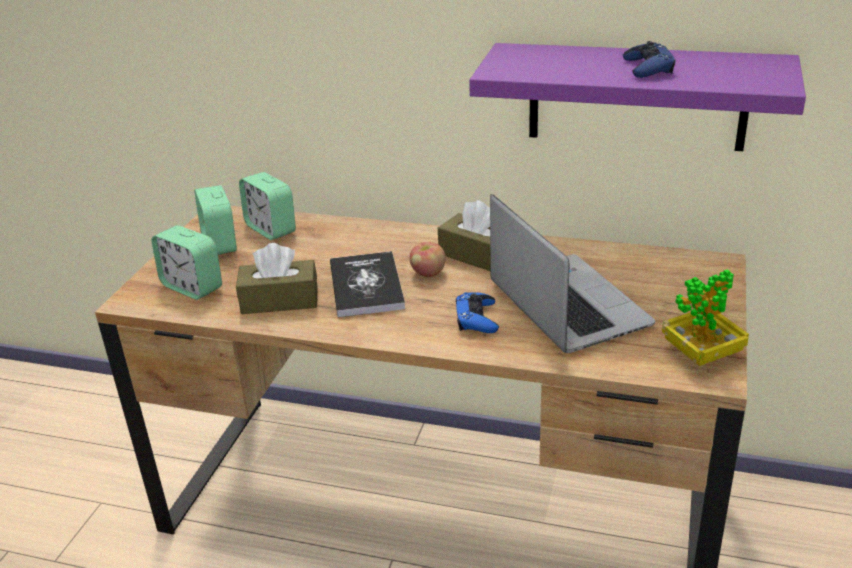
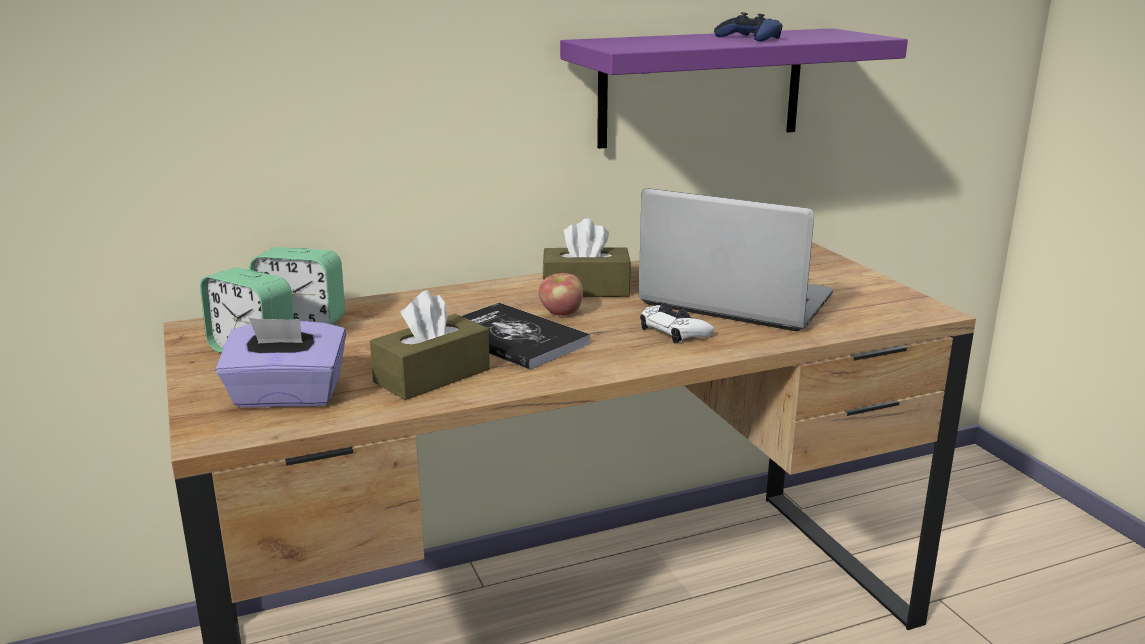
camera: 40 degrees left, 10 degrees down
alarm clock [151,225,222,300] -> purple tissue box [216,318,346,408]
blue game controller [456,292,499,333] -> white game controller [640,303,714,344]
potted plant [662,269,749,366] -> none

